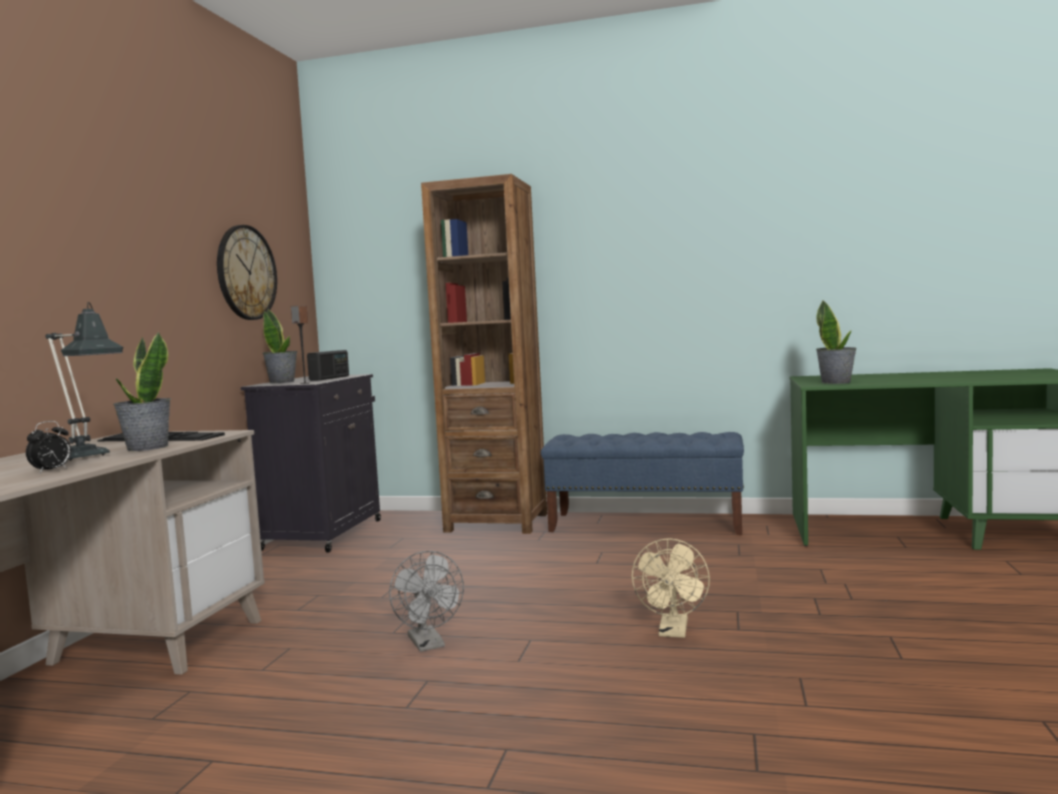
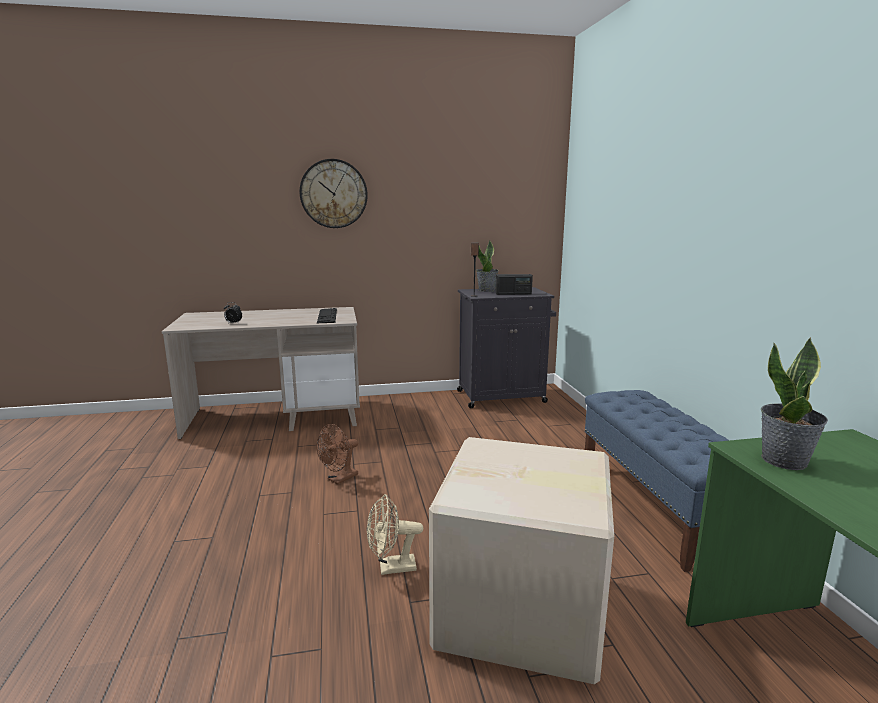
camera: 65 degrees right, 10 degrees up
table lamp [46,302,123,461] -> none
potted plant [113,331,171,451] -> none
wall clock [217,225,277,320] -> wall clock moved to [300,159,368,228]
grey fan [389,551,464,652] -> brown fan [317,424,358,484]
brown bookcase [421,174,547,534] -> none
none -> cardboard box [429,437,614,684]

